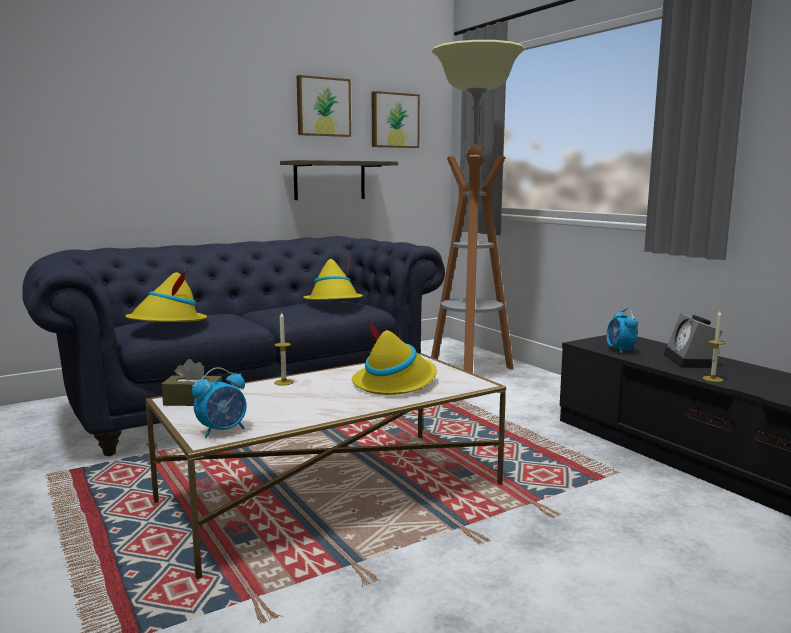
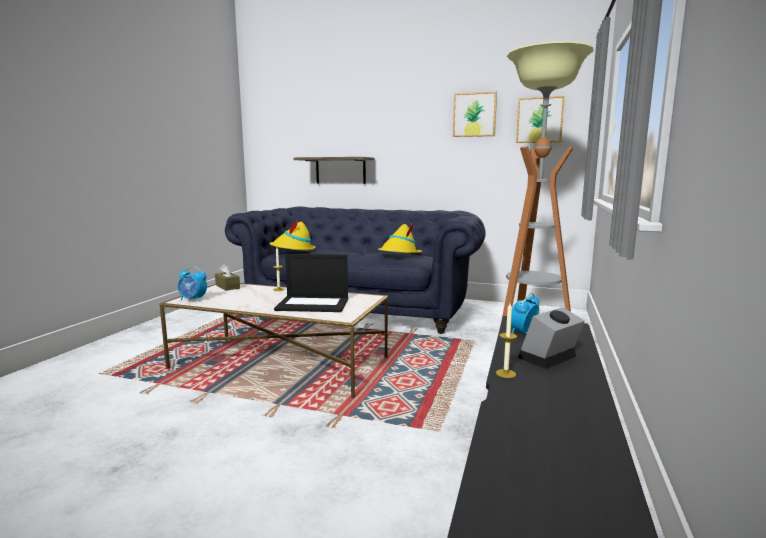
camera: 50 degrees right, 0 degrees up
shelf [280,160,398,200] -> shelf moved to [293,157,375,184]
yellow hat [352,320,437,395] -> laptop [274,254,348,312]

